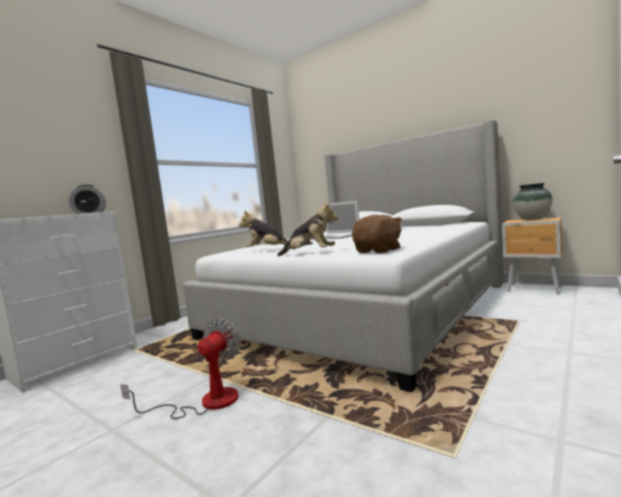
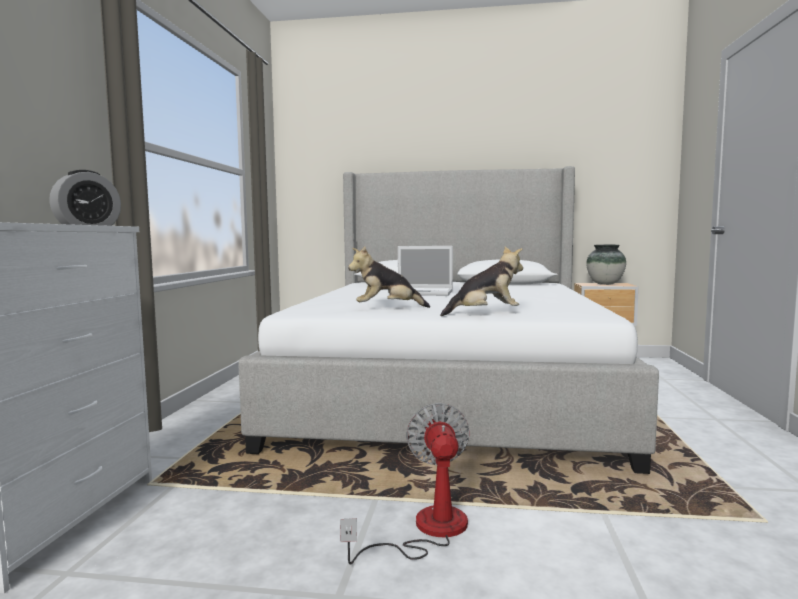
camera: 30 degrees left, 0 degrees up
brown plush toy [352,215,402,253] -> none

